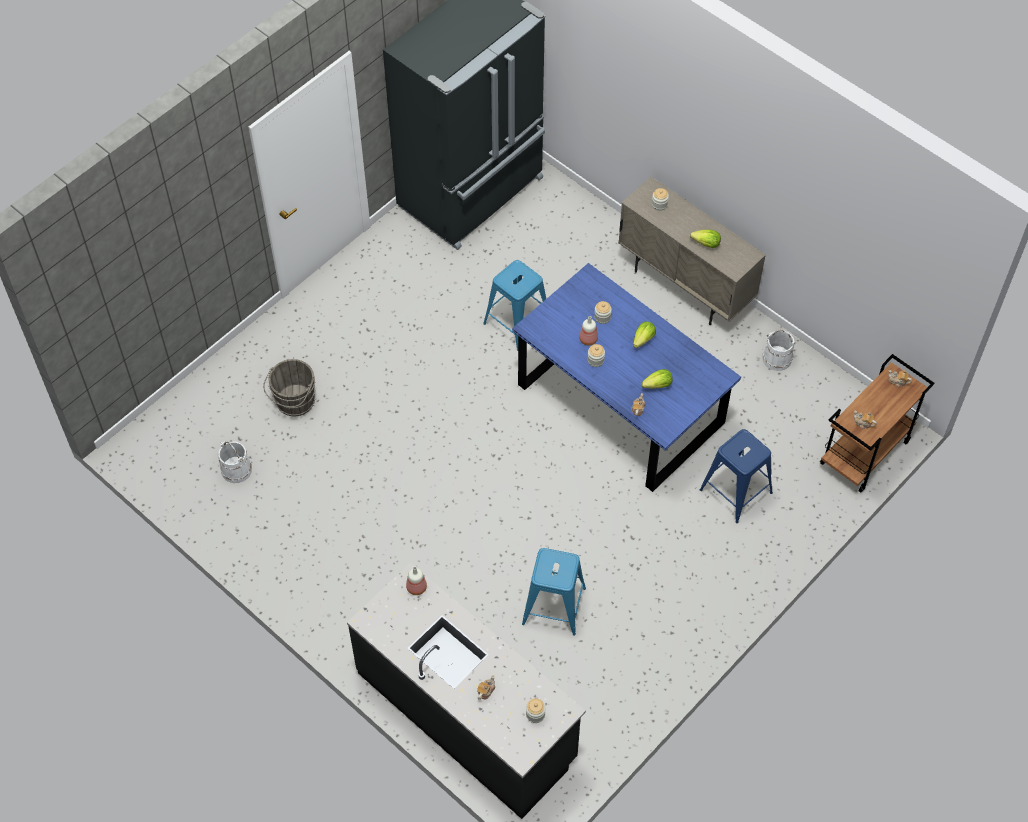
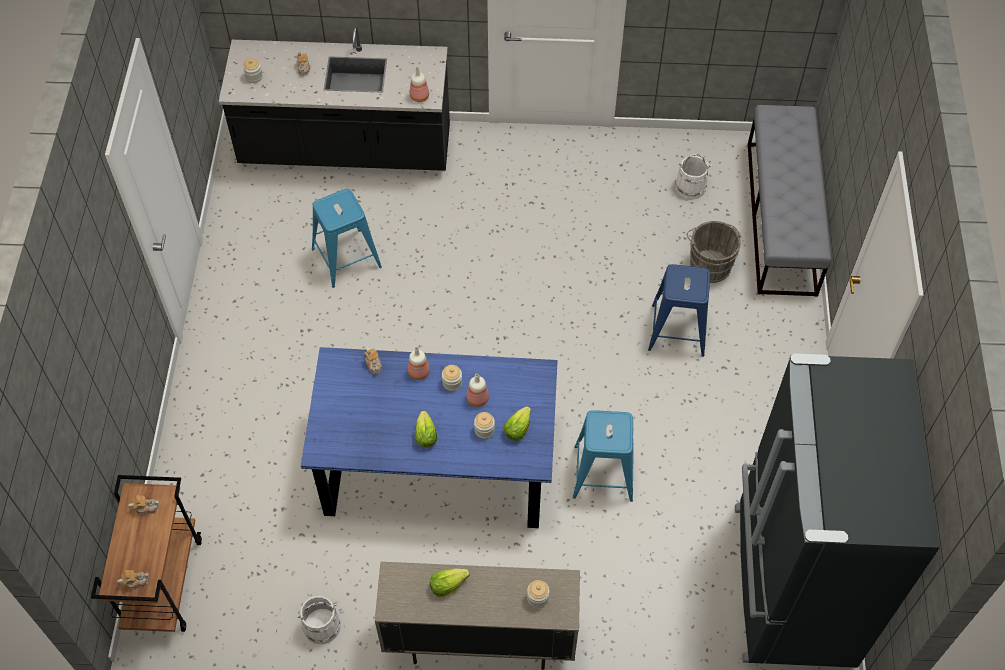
camera: 140 degrees right, 0 degrees up
lettuce [641,369,673,389] -> lettuce moved to [504,406,531,441]
blue stool [700,429,773,523] -> blue stool moved to [648,264,710,357]
none -> bottle [408,347,430,380]
none -> grey bench [748,105,832,297]

